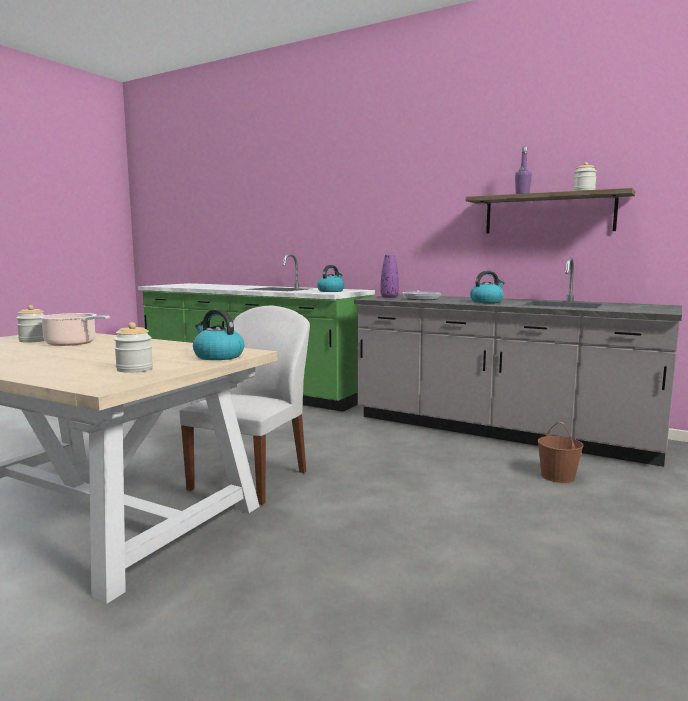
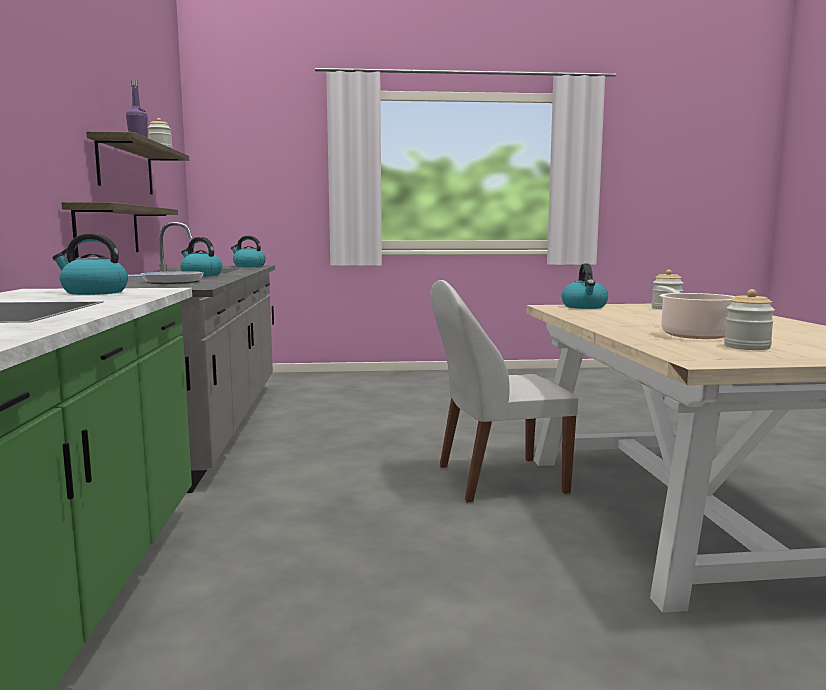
camera: 125 degrees left, 0 degrees up
purple vase [380,255,399,298] -> none
brown bucket [538,422,584,483] -> none
none -> shelf [62,202,178,258]
none -> kettle [231,236,266,267]

